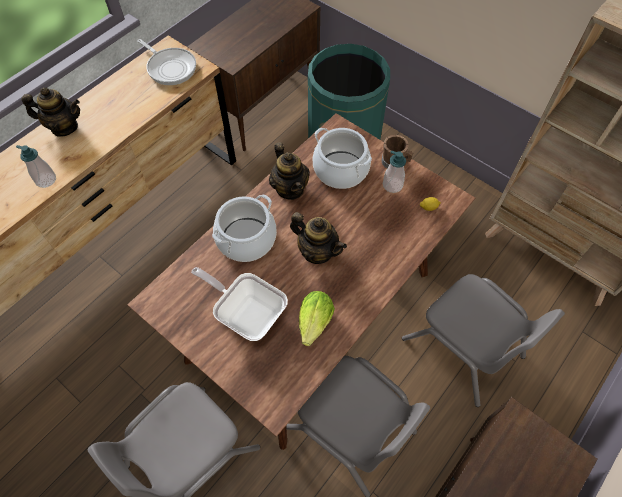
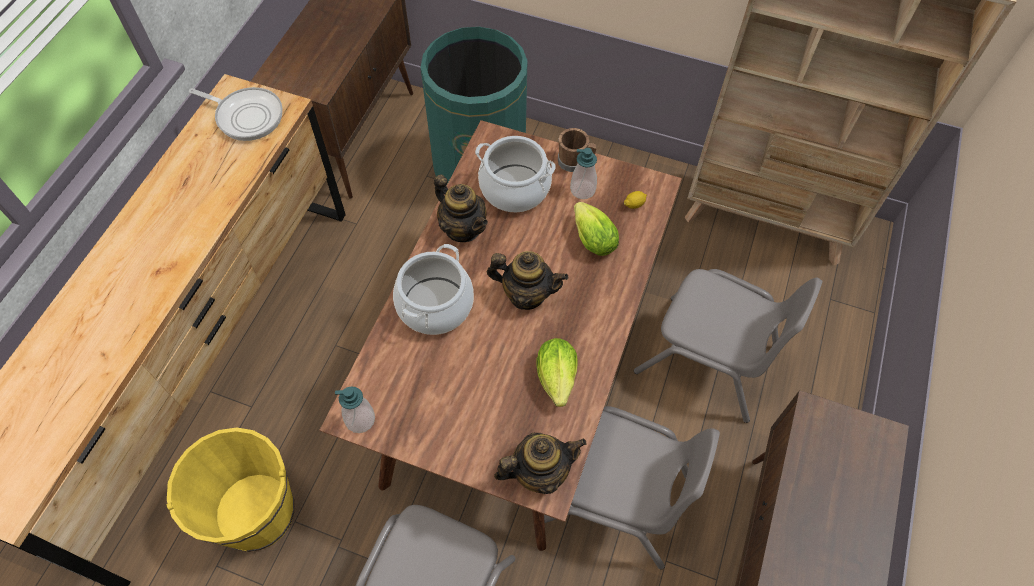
camera: 20 degrees left, 0 degrees up
soap dispenser [16,145,56,188] -> soap dispenser moved to [335,386,375,433]
teapot [22,87,80,137] -> teapot moved to [494,433,586,494]
frying pan [191,267,288,341] -> none
none -> yellow bucket [167,428,294,552]
none -> lettuce [574,202,619,256]

